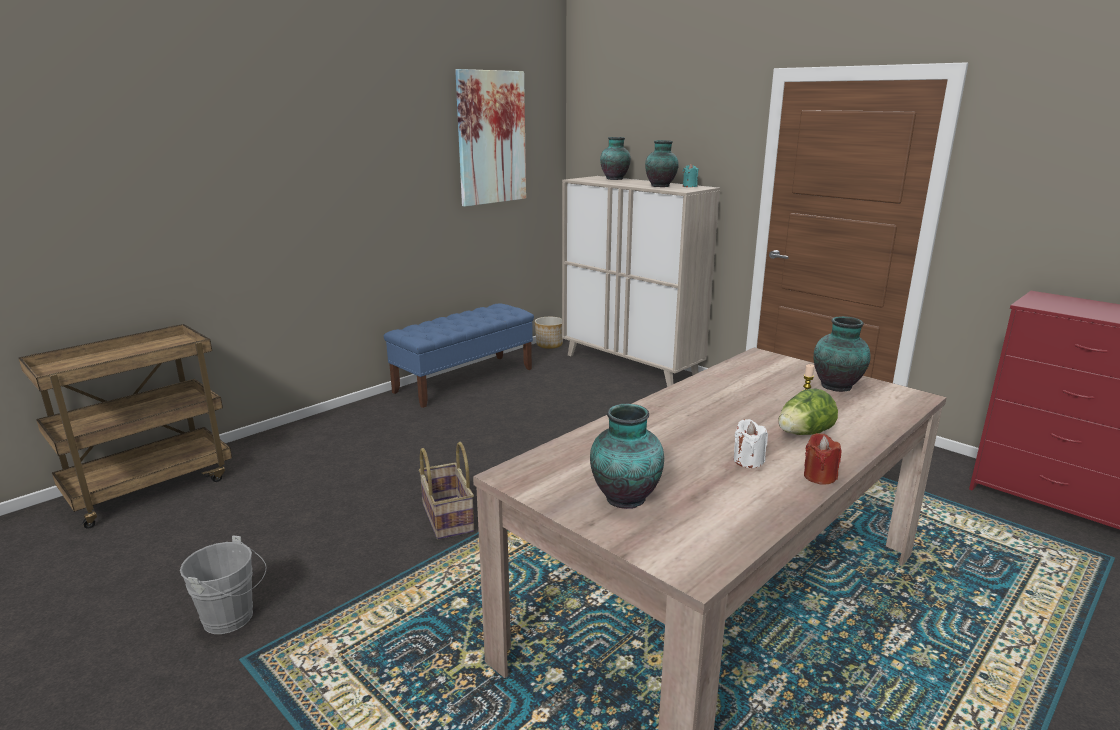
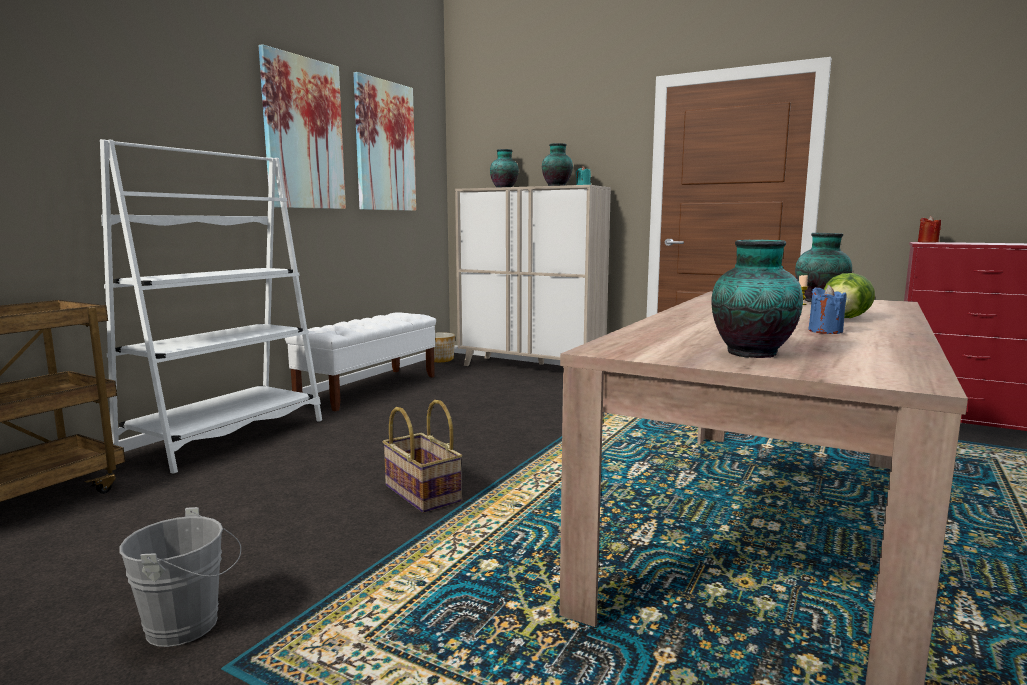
camera: 15 degrees left, 10 degrees down
blue bench [384,303,534,408] -> white bench [285,312,436,411]
white candle [734,419,768,468] -> blue candle [808,285,847,334]
red candle [804,433,842,484] -> red candle moved to [918,216,941,243]
none -> white bookcase [100,139,322,473]
none -> picture [259,44,346,209]

